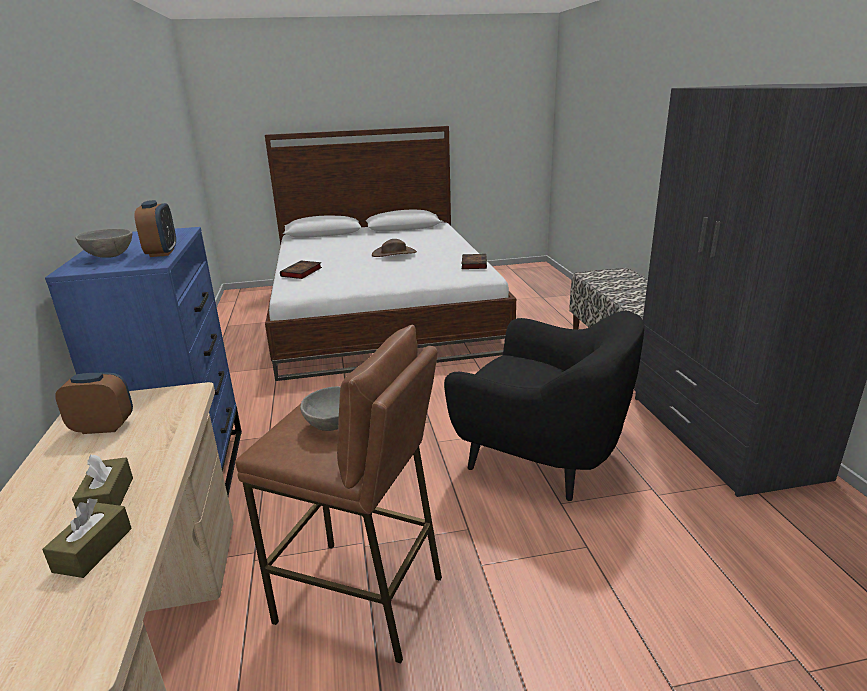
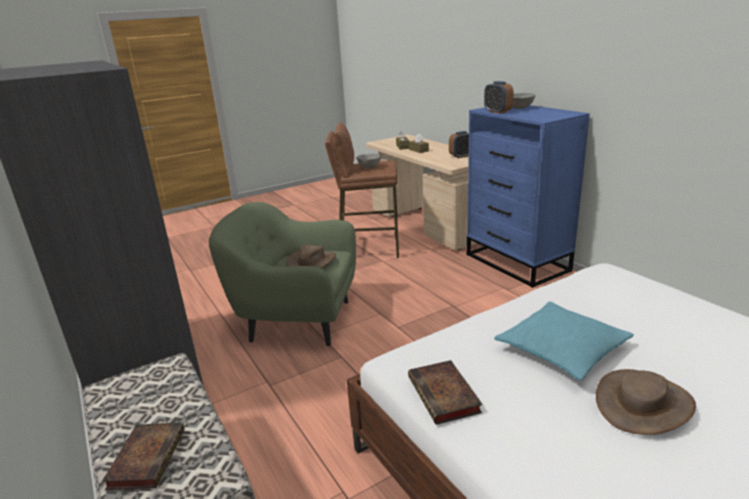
camera: 160 degrees right, 0 degrees up
book [280,260,322,279] -> book moved to [102,422,185,490]
black armchair [444,311,644,501] -> green armchair [209,202,356,346]
none -> brown hat [286,244,336,268]
none -> turquoise pillow [494,301,634,380]

